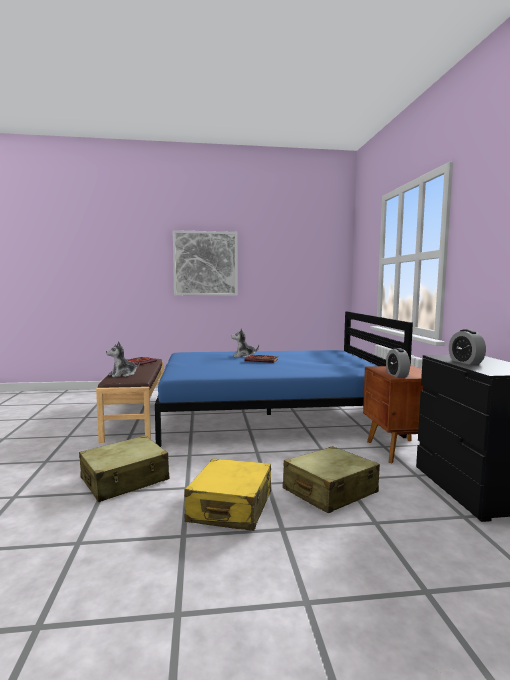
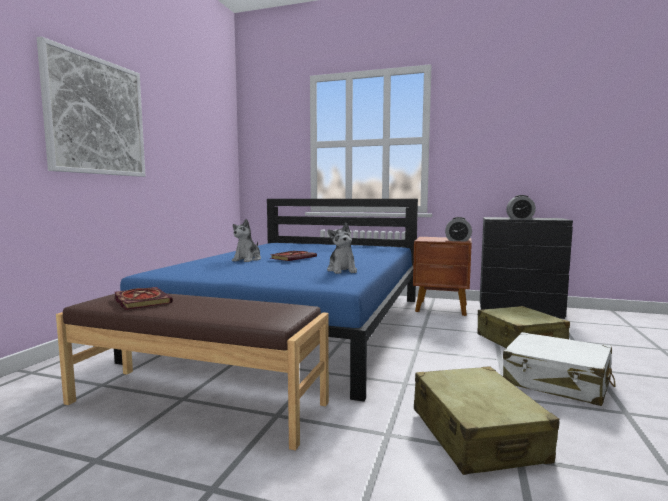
camera: 65 degrees left, 0 degrees up
plush toy [106,342,140,378] -> plush toy moved to [327,223,357,274]
yellow suitcase [184,458,271,531] -> white suitcase [503,332,615,406]

